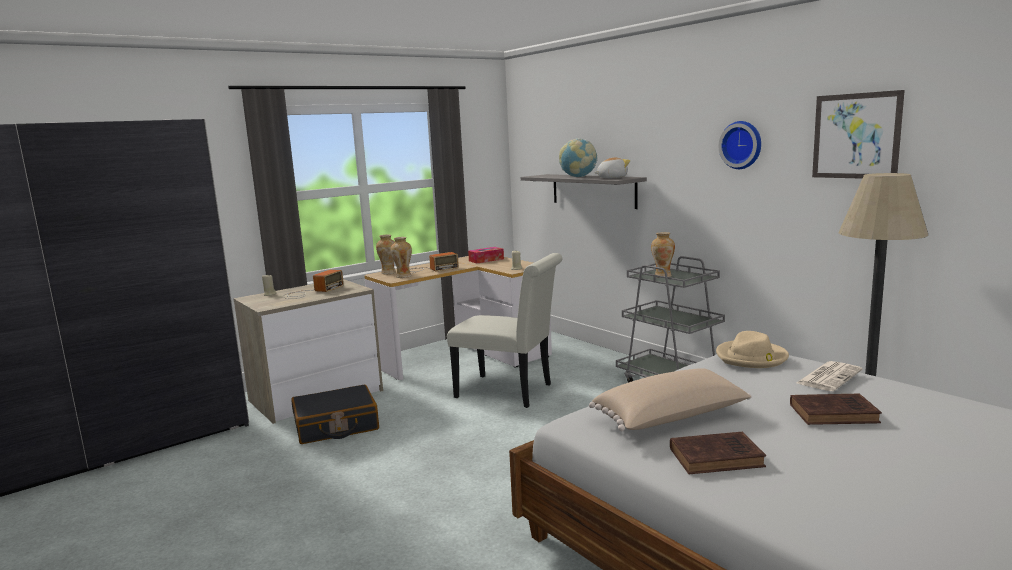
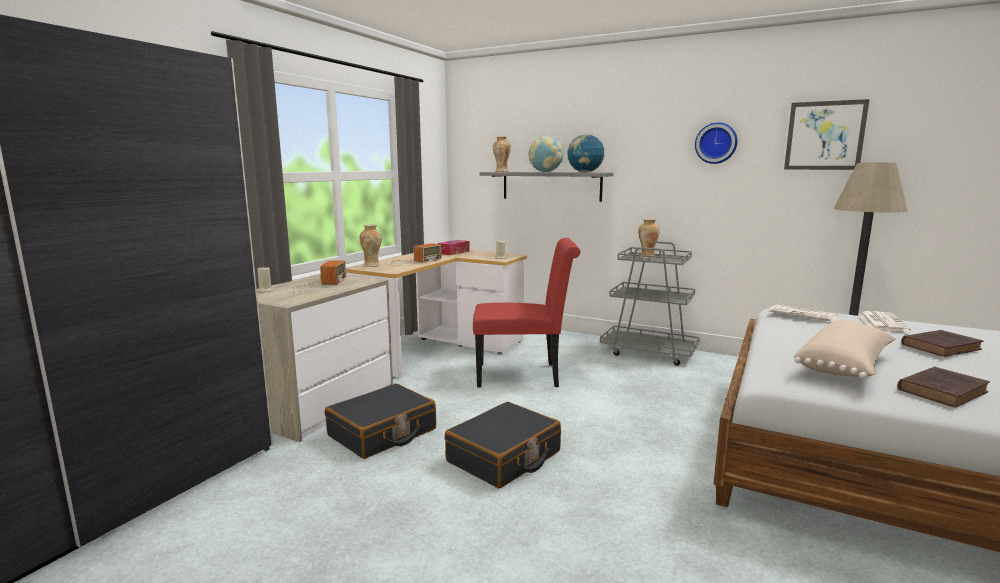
camera: 25 degrees left, 0 degrees up
vase [390,237,412,278] -> vase moved to [493,137,511,172]
white chair [447,253,562,408] -> red chair [473,238,580,388]
plush toy [594,157,630,178] -> globe [567,134,604,173]
beige hat [716,331,789,368] -> newspaper [769,305,837,321]
none -> black suitcase [445,402,561,488]

